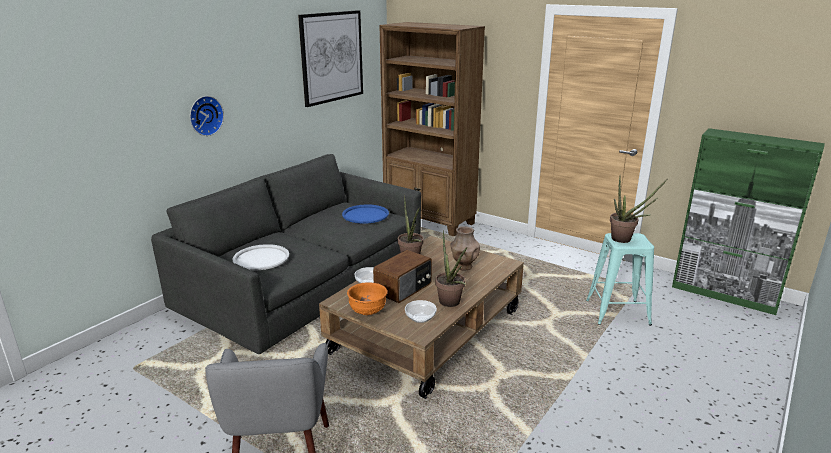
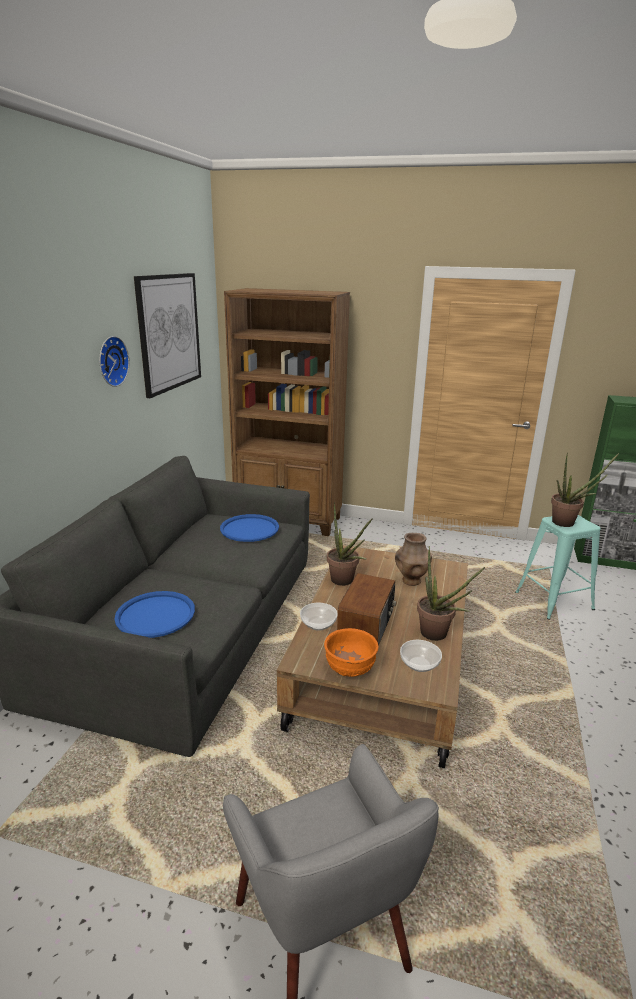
camera: 20 degrees left, 0 degrees up
wall clock [190,96,224,136] -> wall clock moved to [99,336,129,387]
white tray [233,244,289,270] -> blue tray [115,591,195,638]

